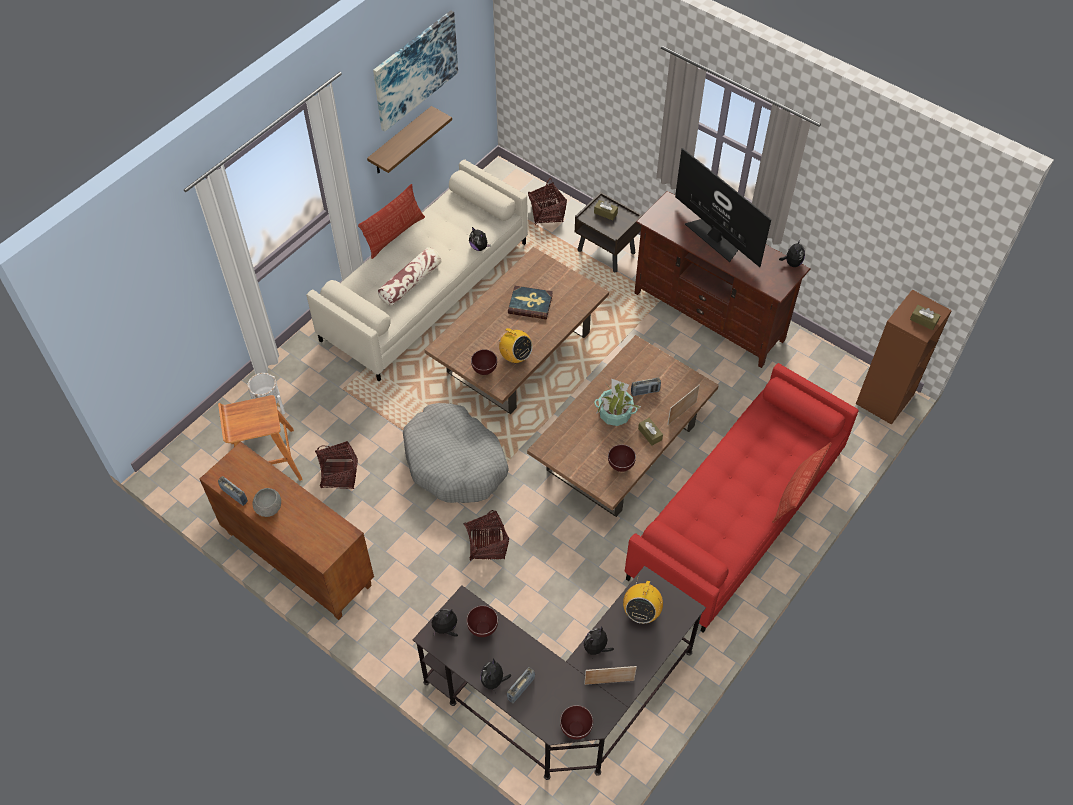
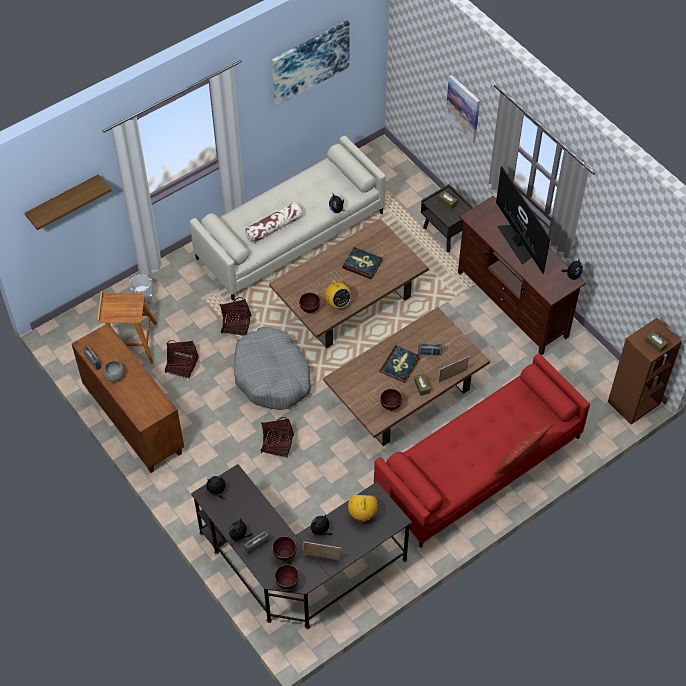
camera: 15 degrees right, 0 degrees up
pillow [358,184,425,259] -> none
shelf [367,106,452,174] -> shelf moved to [25,174,112,230]
brown bowl [466,605,498,637] -> brown bowl moved to [272,536,296,561]
basket [528,178,567,225] -> basket moved to [220,297,251,336]
potted plant [594,379,641,426] -> book [380,345,420,383]
radio [623,575,663,624] -> radio turned 150 degrees clockwise [348,495,378,521]
none -> picture [445,75,480,143]

